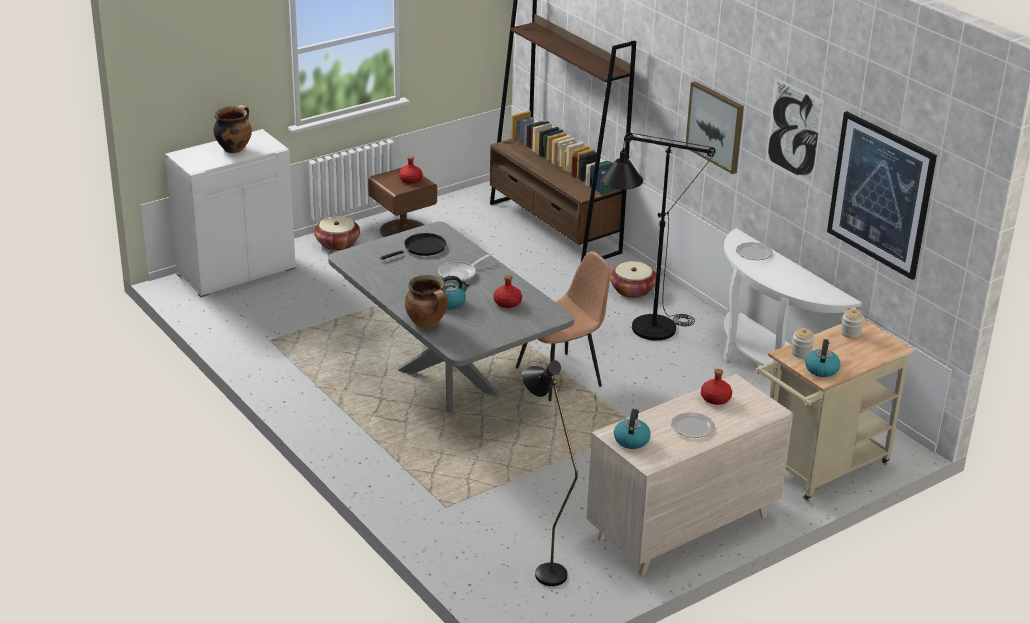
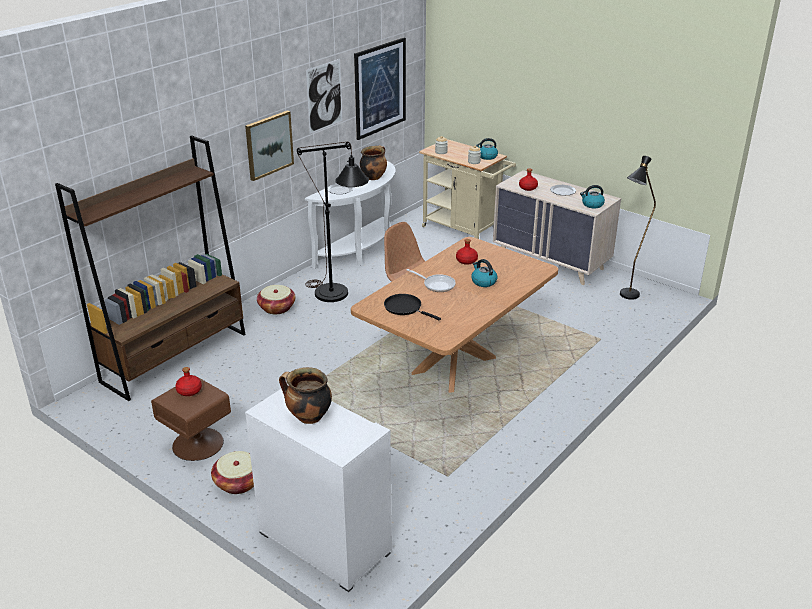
camera: 105 degrees left, 0 degrees up
grey dining table [328,222,574,414] -> brown dining table [351,237,558,393]
cooking pot [405,275,448,328] -> cooking pot moved to [360,145,387,180]

